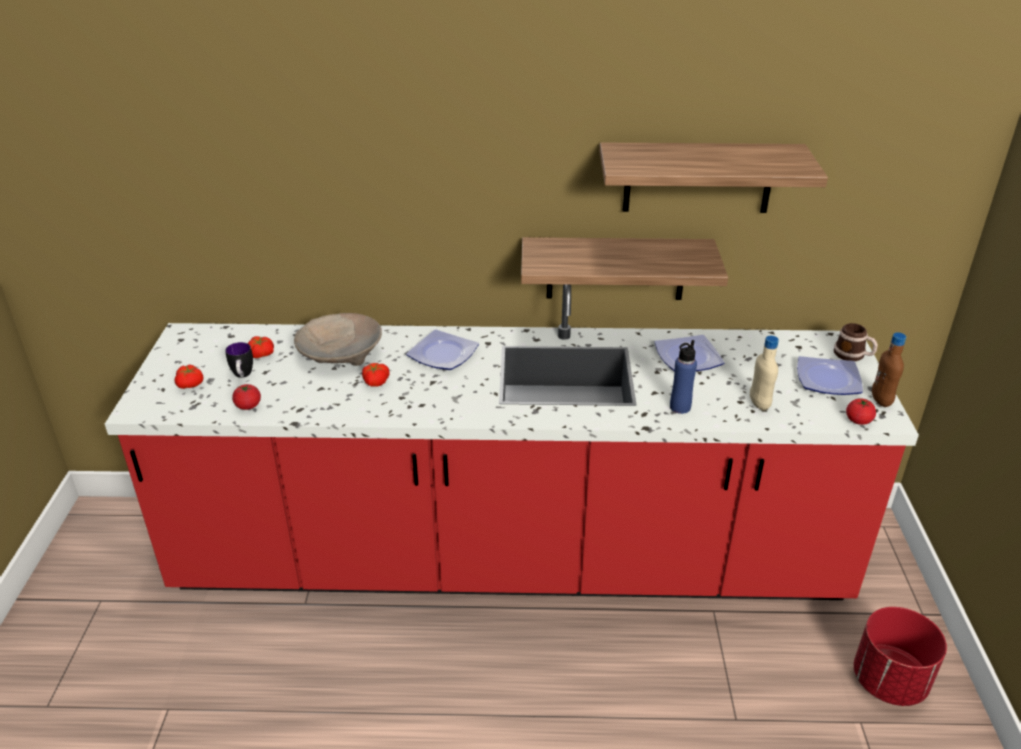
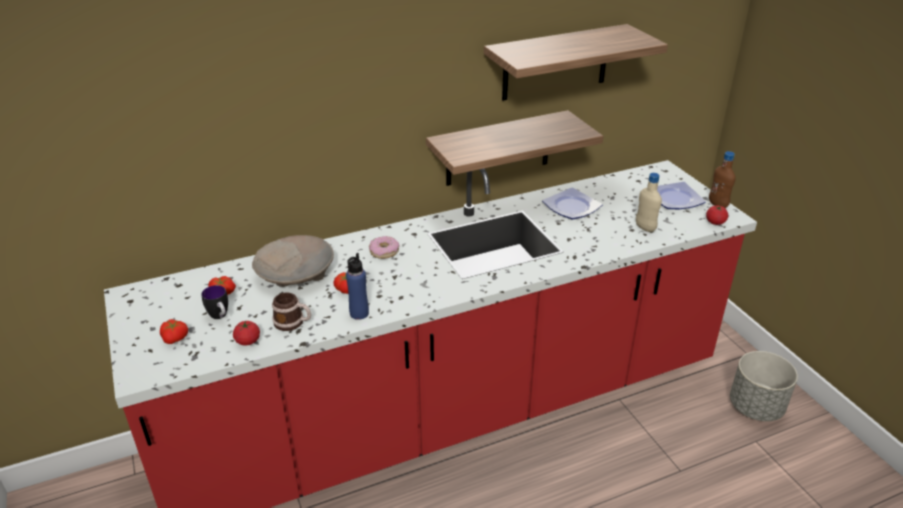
camera: 25 degrees left, 0 degrees up
plate [406,330,479,370] -> donut [369,236,400,259]
blue bottle [670,340,697,414] -> blue bottle moved to [346,253,369,320]
mug [834,323,878,361] -> mug moved to [272,293,311,331]
red planter [854,607,947,706] -> grey planter [730,351,798,421]

